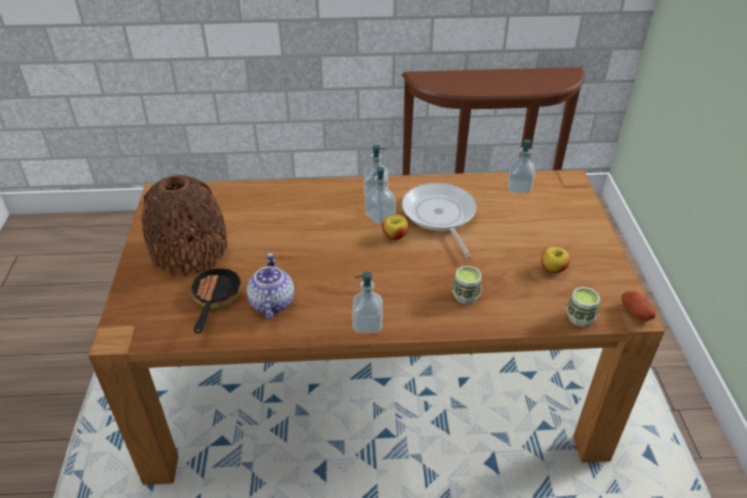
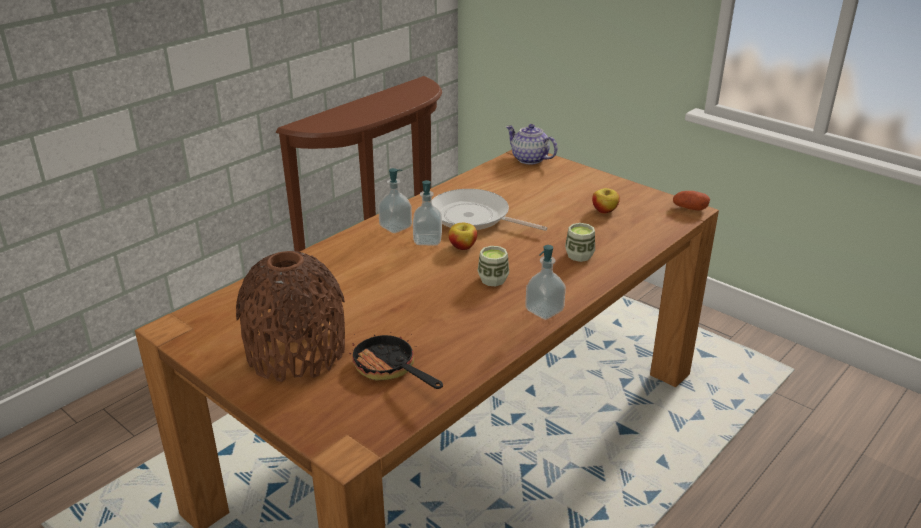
camera: 45 degrees left, 10 degrees down
teapot [247,253,294,320] -> teapot moved to [506,124,558,164]
soap dispenser [508,139,534,193] -> none
cup [566,287,600,327] -> cup moved to [478,246,509,286]

